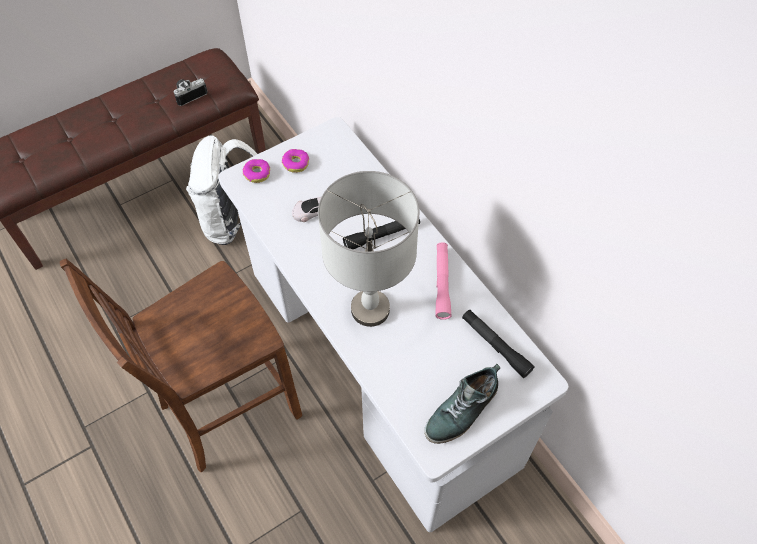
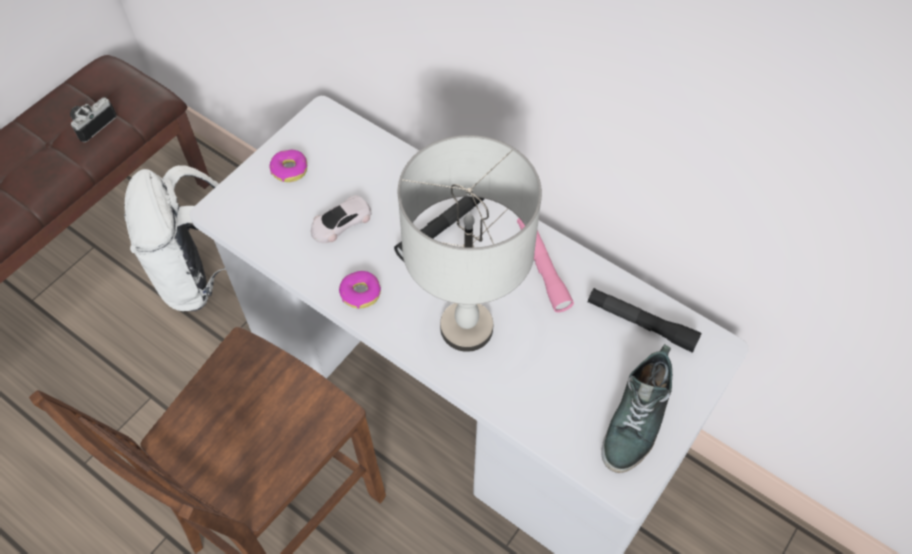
camera: 20 degrees left, 0 degrees up
donut [243,159,270,183] -> donut moved to [339,271,381,309]

